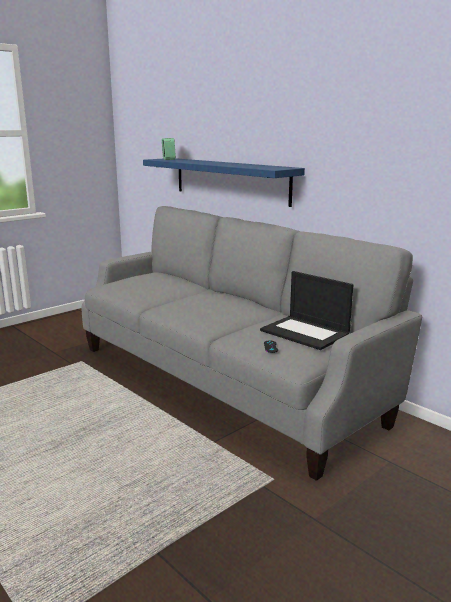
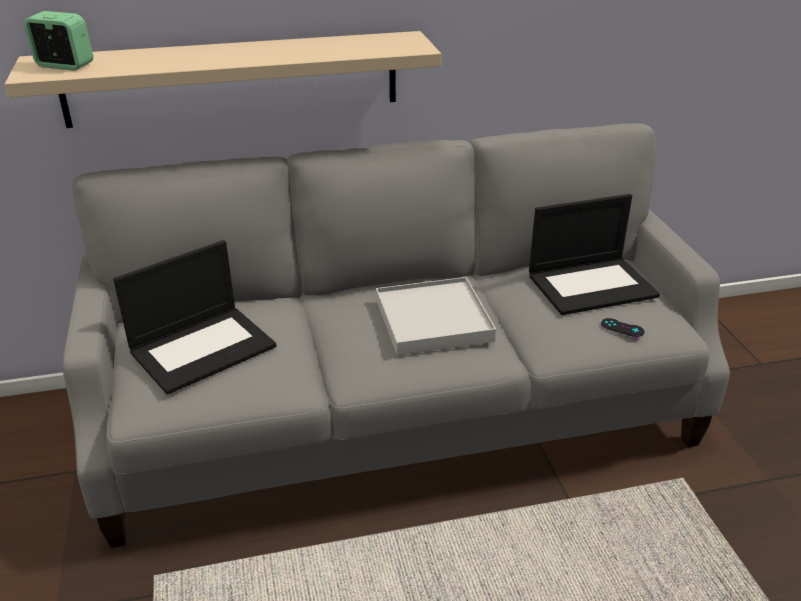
camera: 60 degrees left, 15 degrees up
blue shelf [143,158,305,207] -> beige shelf [5,31,441,128]
none -> laptop [113,240,276,395]
none -> white tray [376,277,496,356]

